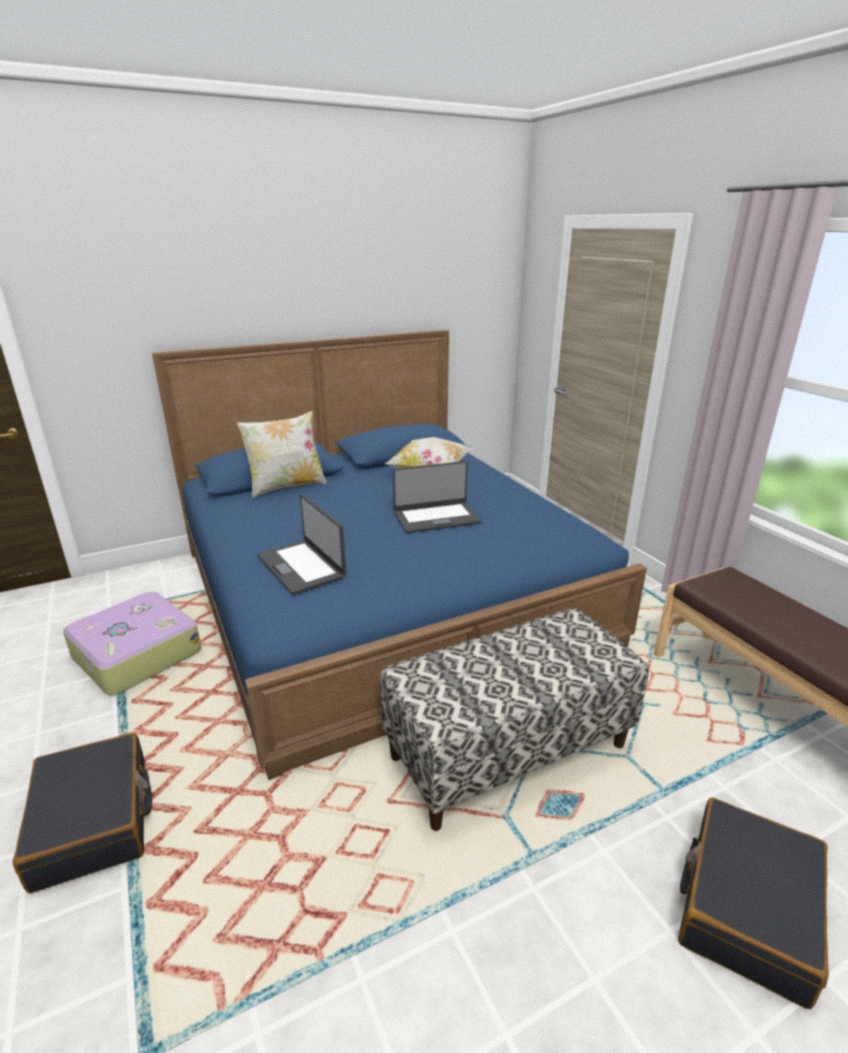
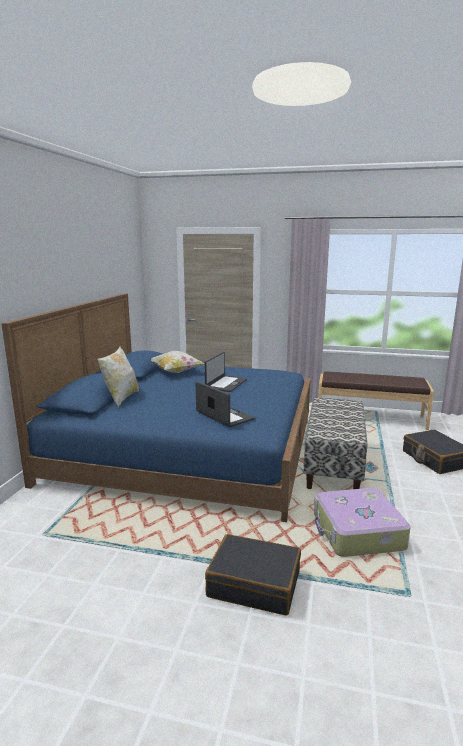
camera: 50 degrees left, 10 degrees down
suitcase [63,592,201,695] -> suitcase moved to [314,488,411,557]
laptop [257,495,346,595] -> laptop turned 135 degrees counterclockwise [196,381,255,427]

